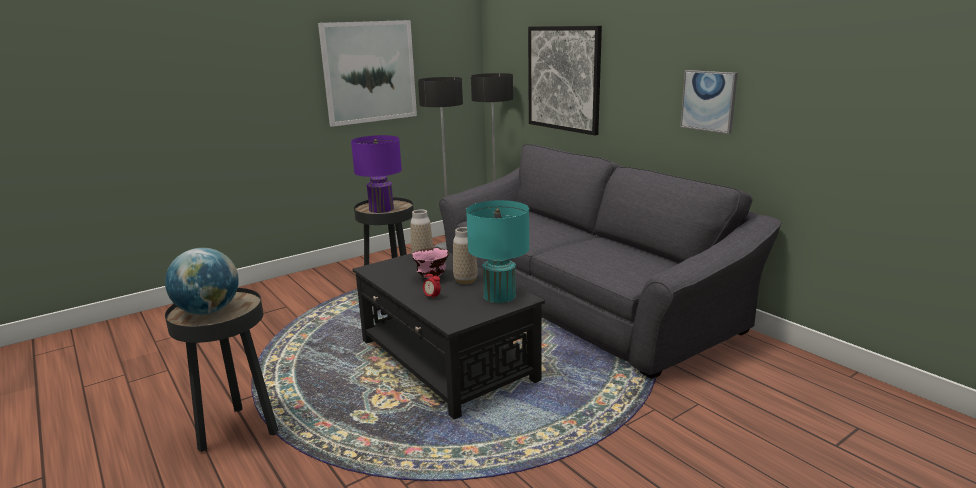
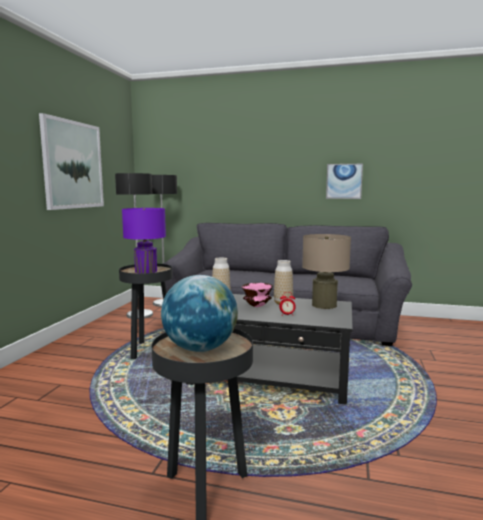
camera: 40 degrees left, 10 degrees down
turquoise table lamp [466,200,529,303] -> beige table lamp [302,234,351,309]
picture [528,26,602,135] -> none

